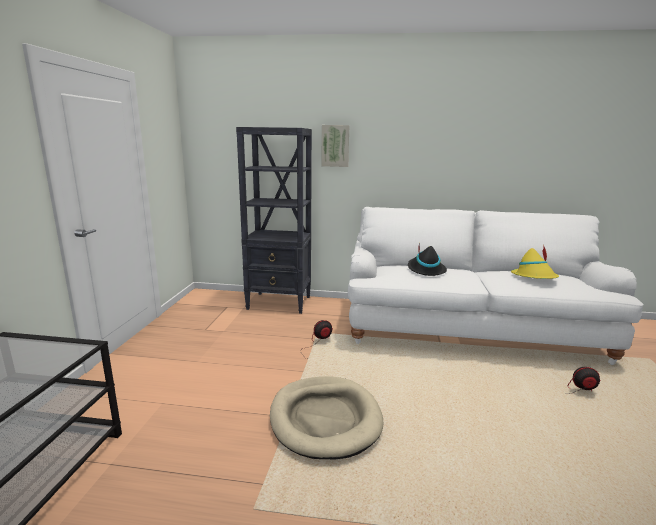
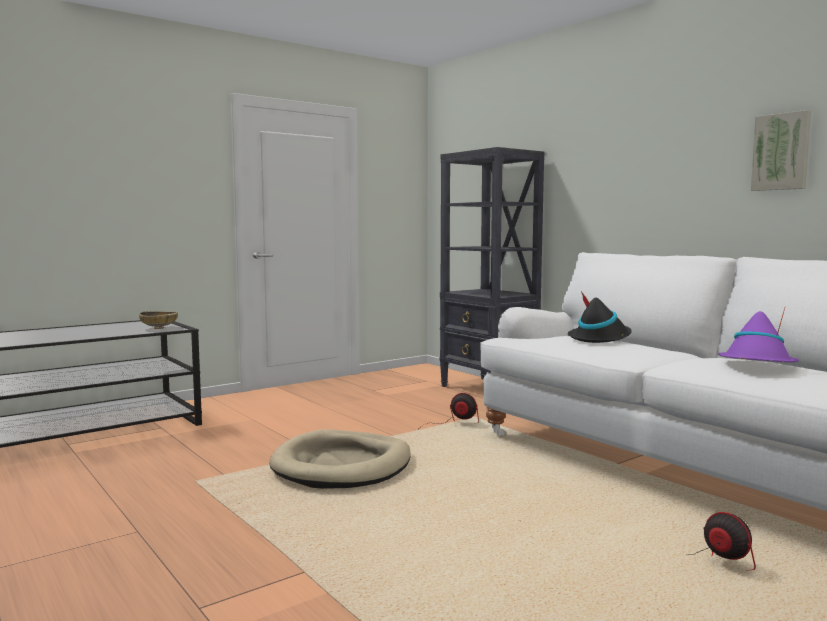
camera: 45 degrees right, 10 degrees down
picture [321,125,350,167] -> picture moved to [751,110,811,191]
yellow hat [511,247,559,279] -> purple hat [718,308,799,362]
none -> beige bowl [139,311,178,329]

